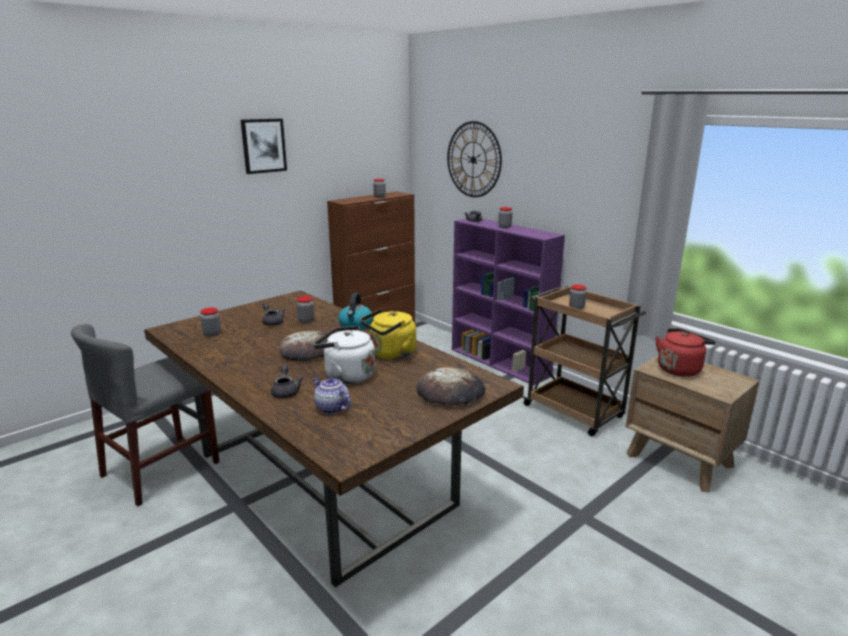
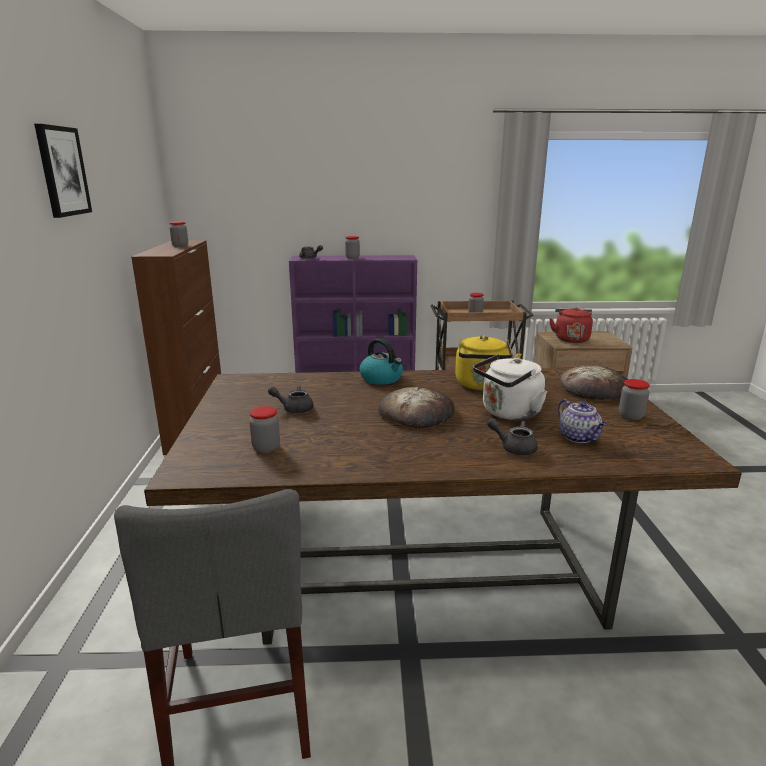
camera: 50 degrees left, 0 degrees up
jar [297,296,315,323] -> jar moved to [619,379,650,420]
teapot [313,377,351,414] -> teapot turned 105 degrees counterclockwise [558,399,607,443]
wall clock [447,121,502,197] -> none

